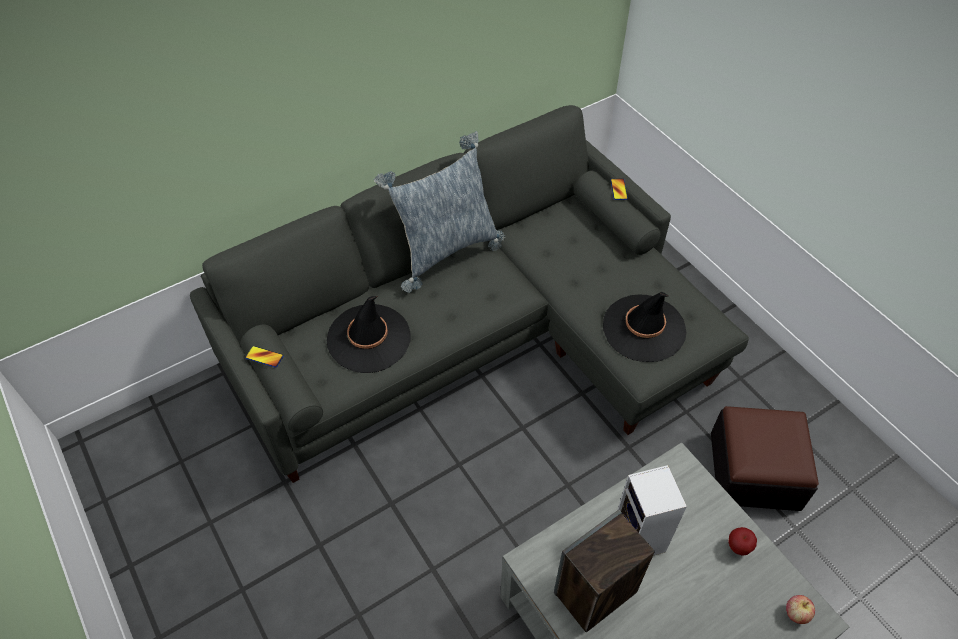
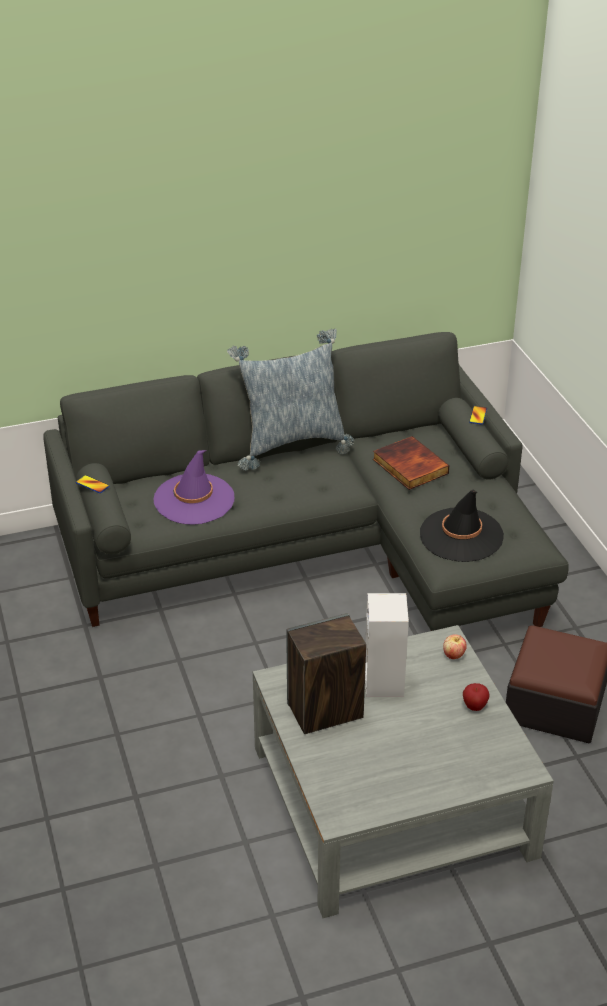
camera: 15 degrees right, 15 degrees down
black hat [327,296,411,373] -> purple hat [154,450,234,525]
apple [786,595,815,624] -> apple moved to [443,634,467,659]
none -> book [373,436,449,490]

